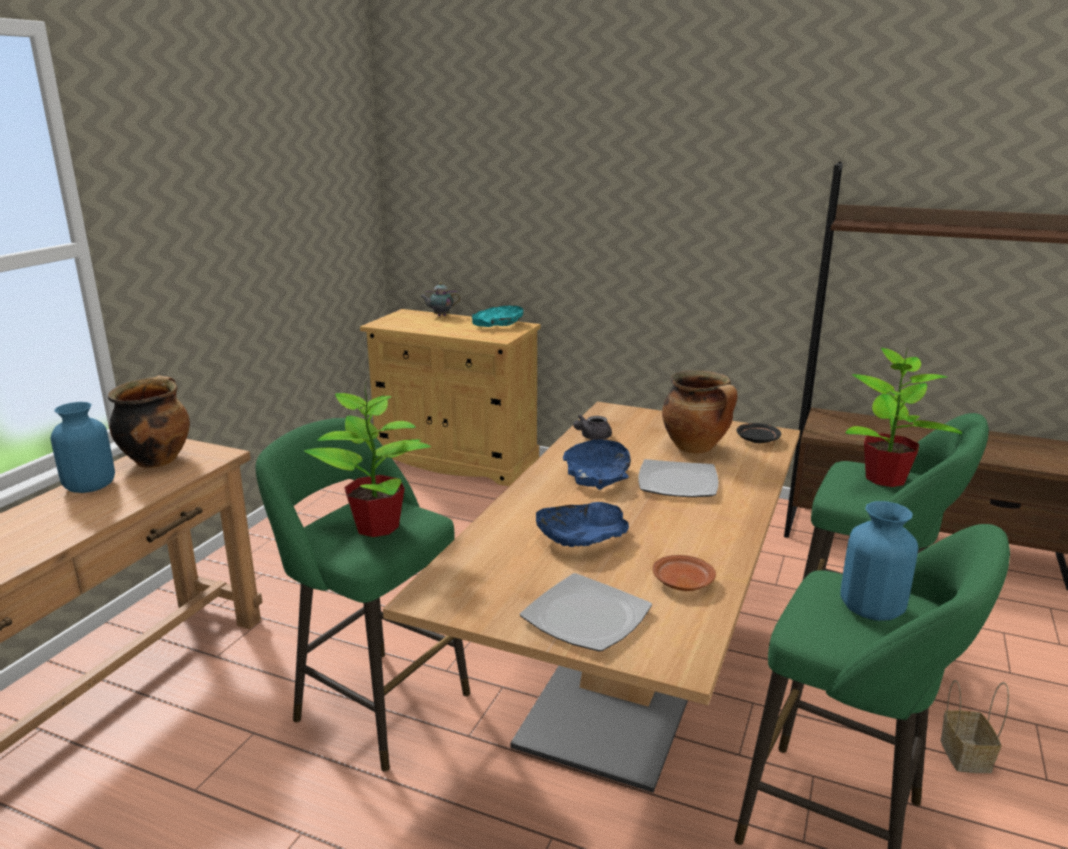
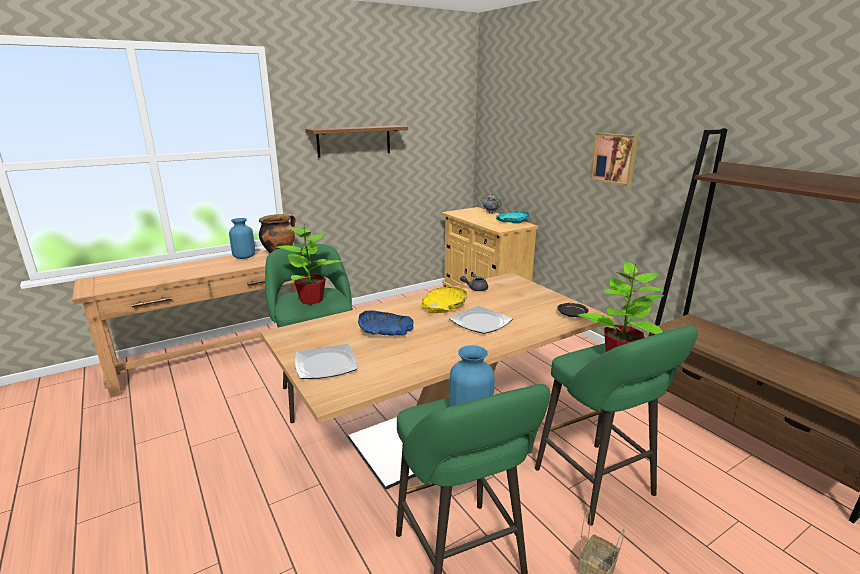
camera: 35 degrees right, 0 degrees up
blue bowl [563,440,631,490] -> yellow bowl [421,287,467,313]
brown plate [652,555,716,591] -> none
cooking pot [662,370,737,454] -> none
none -> shelf [305,125,408,158]
none -> picture [590,133,639,186]

